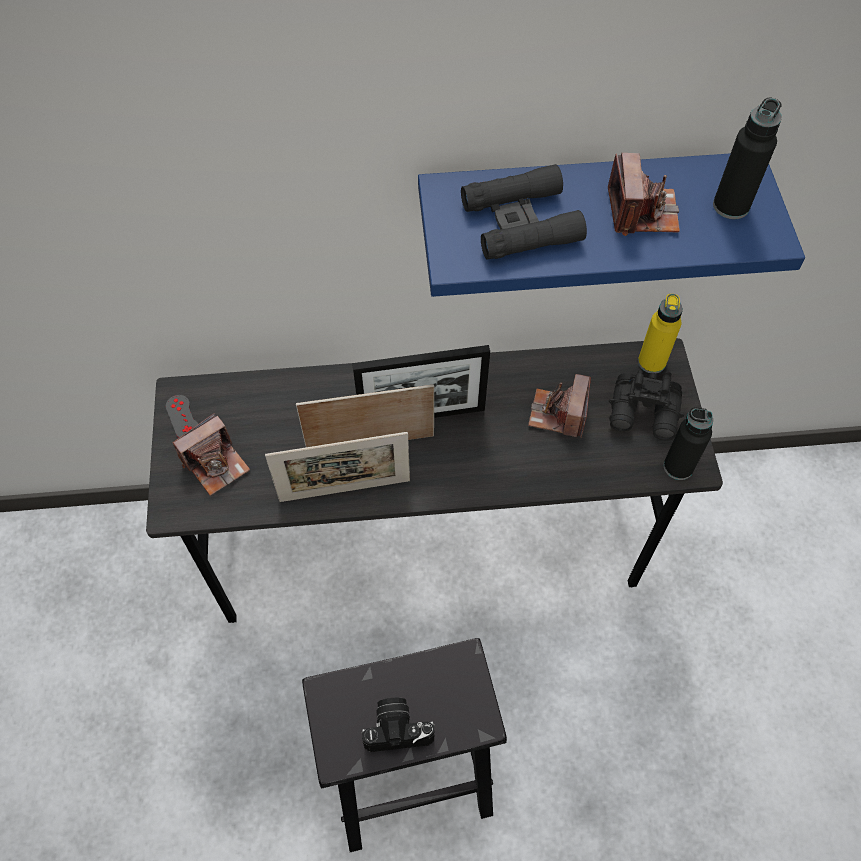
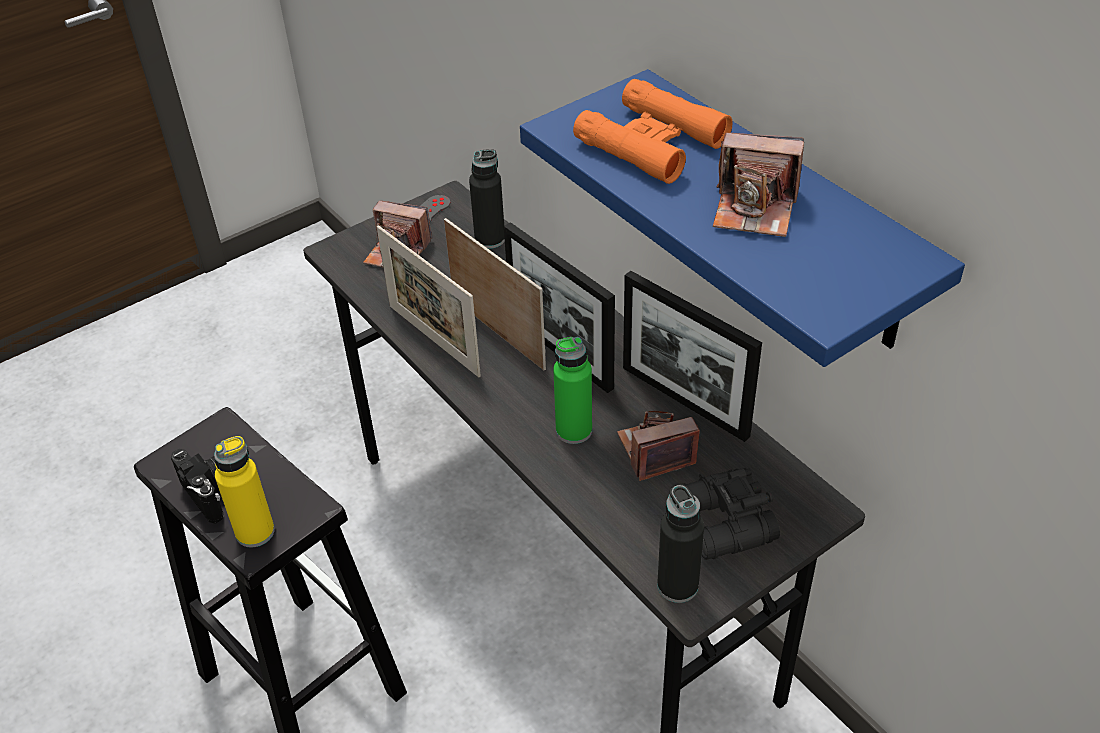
camera: 60 degrees right, 15 degrees down
black binoculars [461,164,587,260] -> orange binoculars [573,79,733,184]
camera [608,153,680,236] -> camera turned 45 degrees clockwise [713,133,804,237]
yellow bottle [638,294,683,373] -> yellow bottle moved to [214,436,275,548]
black bottle [713,98,782,219] -> black bottle moved to [469,149,505,249]
none -> green bottle [553,337,592,444]
none -> picture frame [623,271,762,442]

